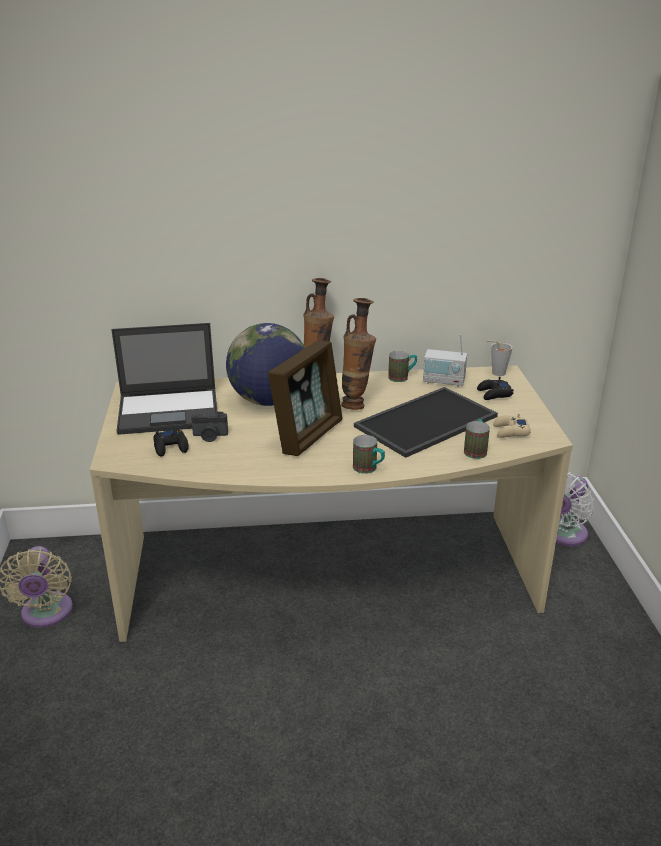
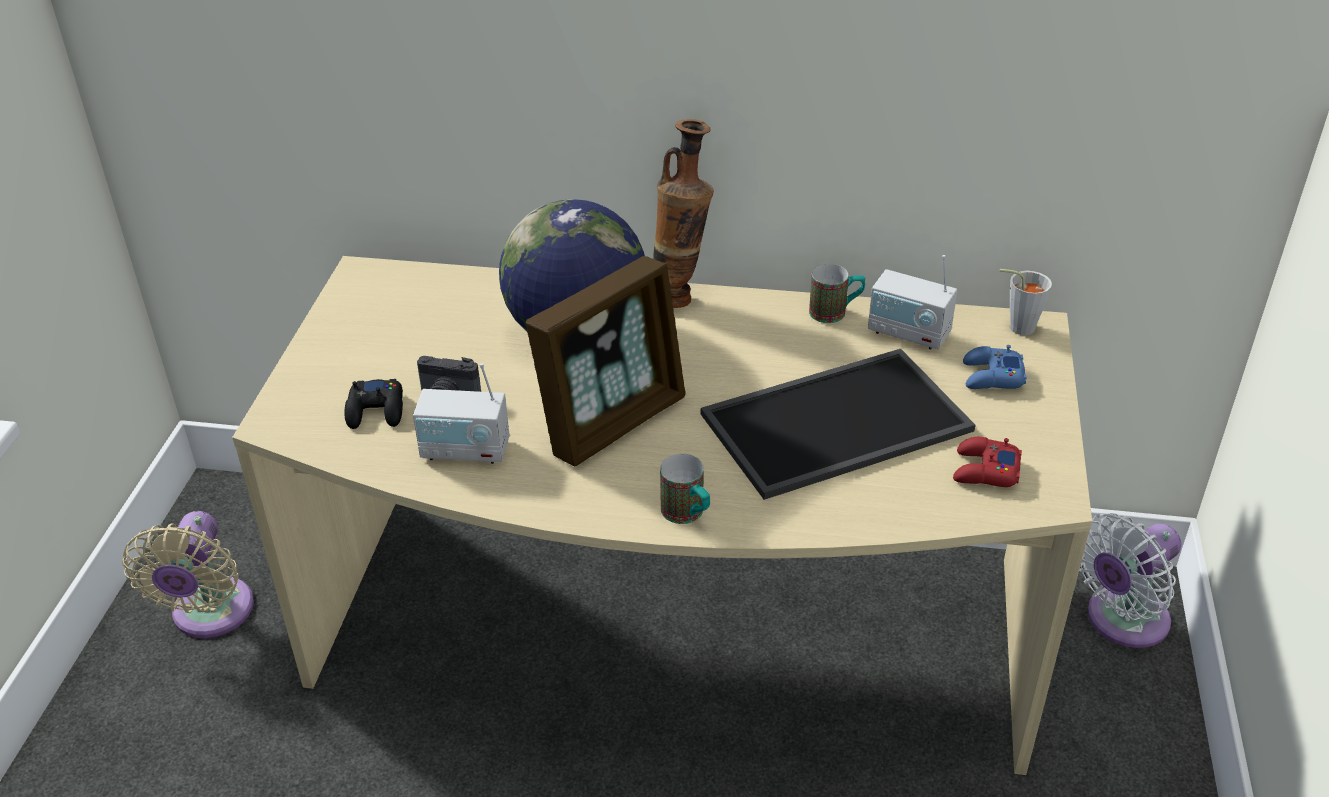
camera: 15 degrees right, 10 degrees up
laptop [111,323,217,435] -> none
vase [341,298,376,410] -> none
mug [464,419,490,459] -> none
black game controller [477,377,514,400] -> blue game controller [963,345,1027,389]
beige game controller [493,413,531,438] -> red game controller [953,437,1022,487]
none -> radio [413,363,509,464]

